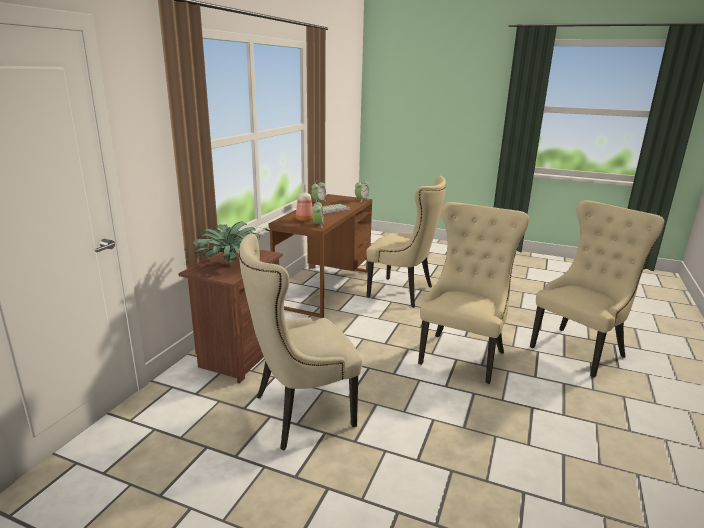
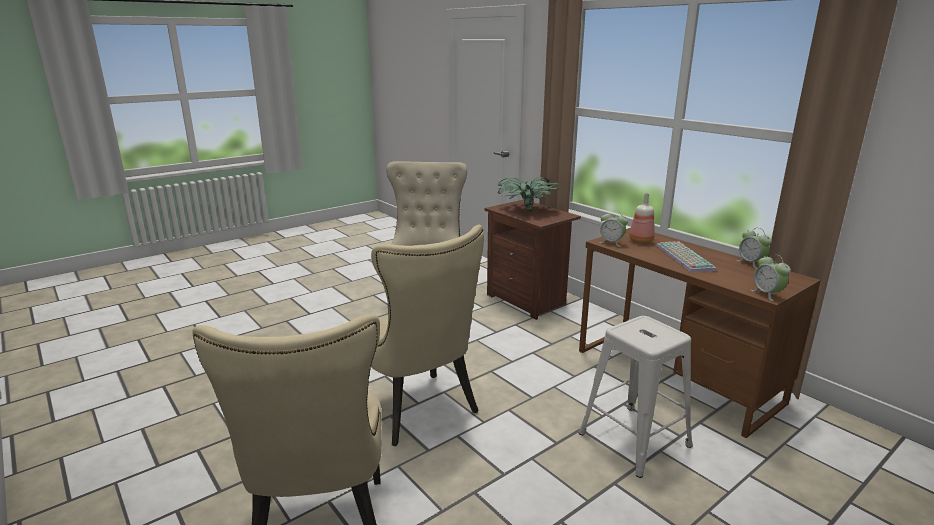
camera: 120 degrees right, 0 degrees up
beige chair [366,176,446,308] -> white stool [578,316,693,478]

